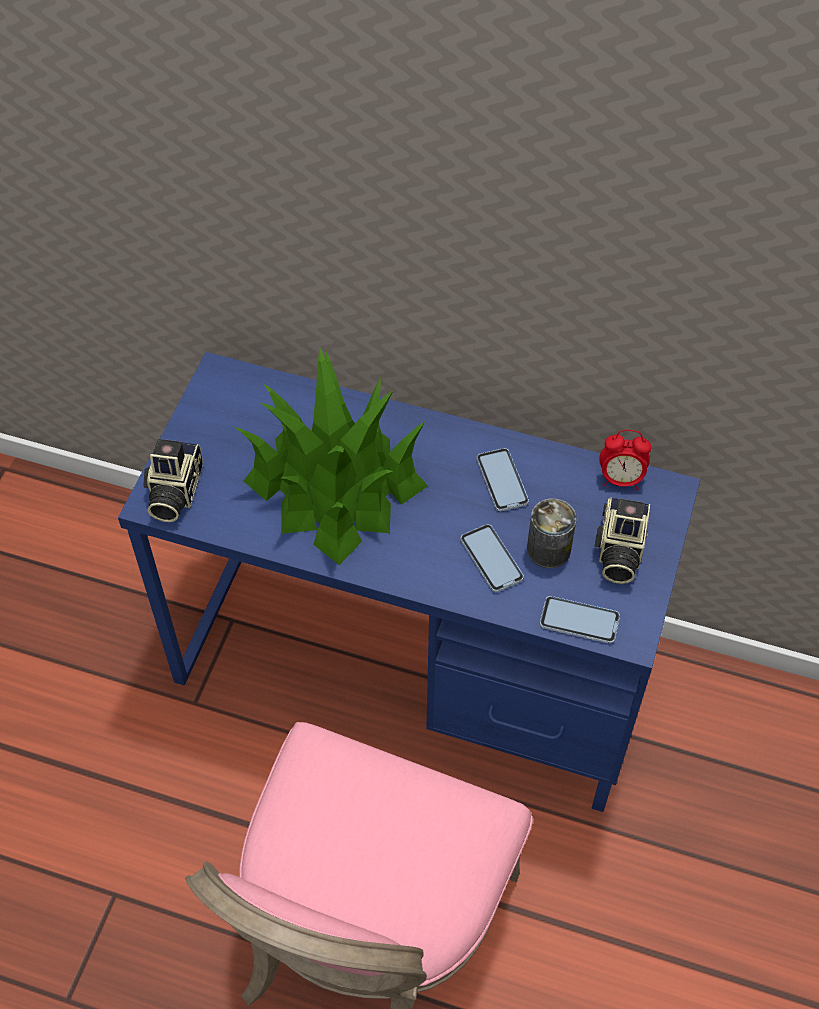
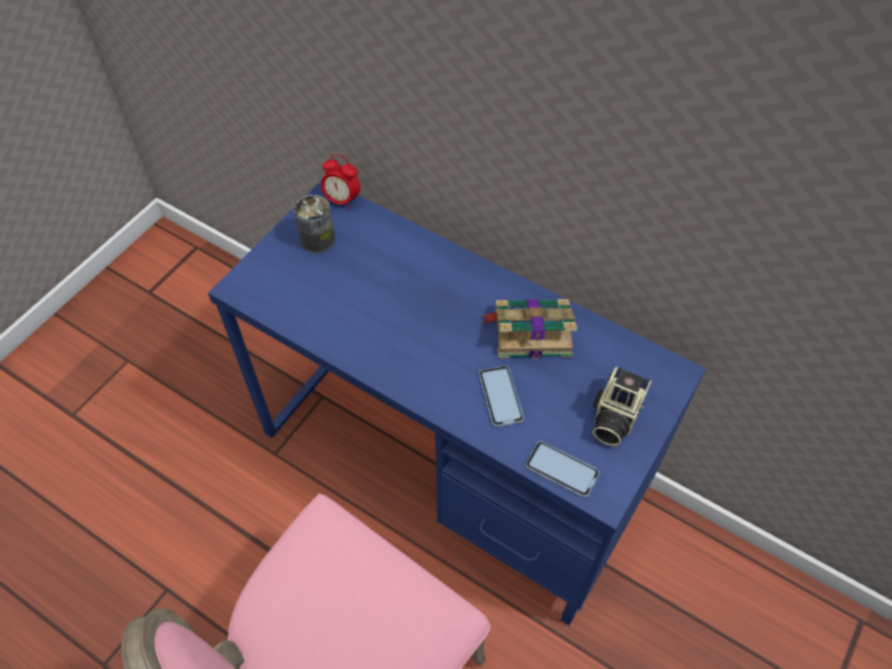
camera: 15 degrees right, 0 degrees up
camera [143,439,203,522] -> none
potted plant [234,345,428,565] -> none
phone [477,448,529,511] -> book [482,299,577,359]
can [527,498,577,568] -> can moved to [294,195,335,253]
alarm clock [599,430,652,490] -> alarm clock moved to [321,154,360,210]

